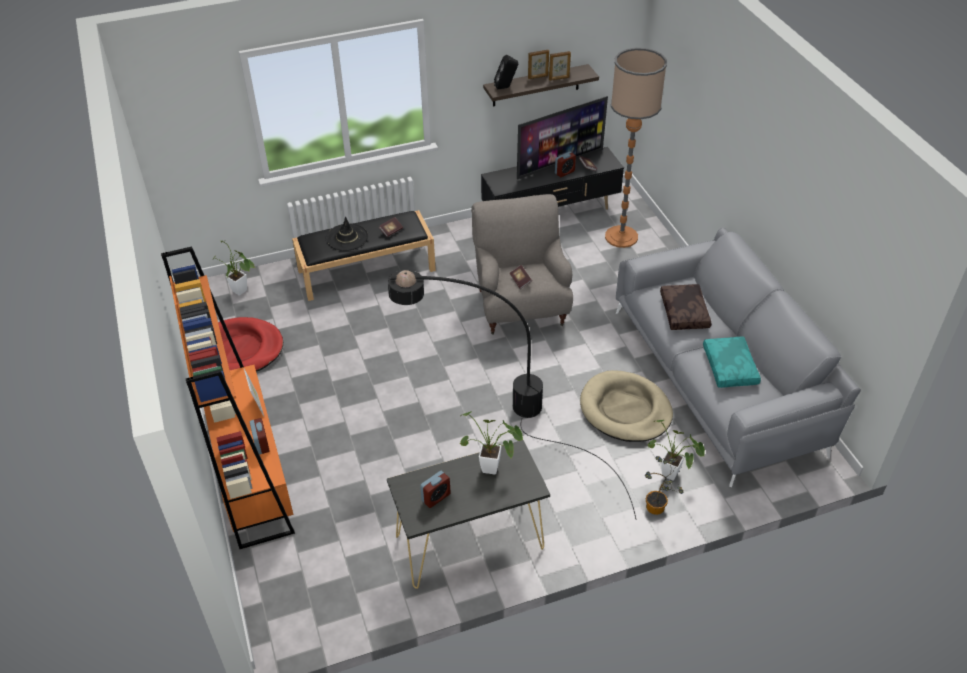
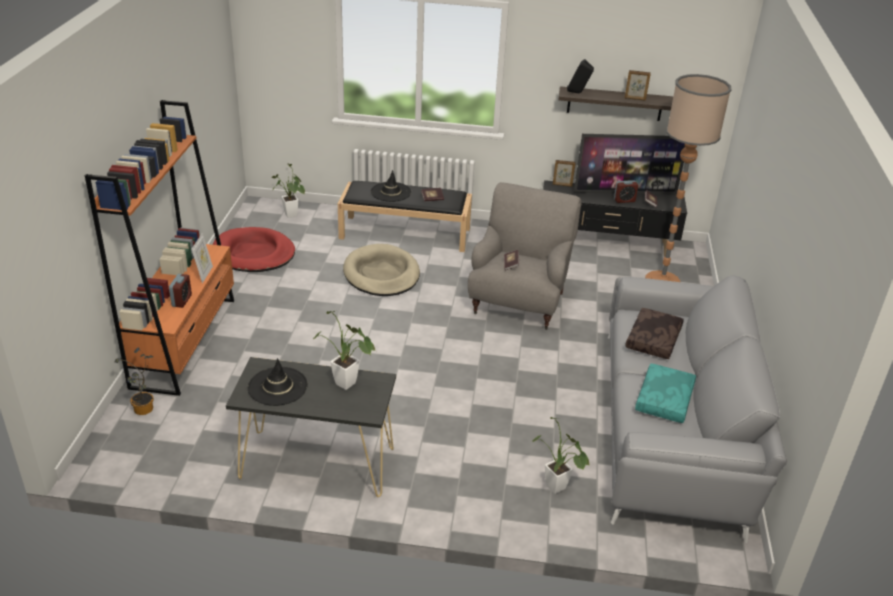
camera: 25 degrees right, 10 degrees down
black floor lamp [388,270,636,519] -> none
alarm clock [420,471,451,508] -> black hat [248,358,308,406]
picture frame [528,49,549,79] -> picture frame moved to [553,160,576,187]
beige dog bed [580,370,673,442] -> beige dog bed moved to [343,244,420,296]
potted plant [645,456,683,515] -> potted plant moved to [114,348,154,415]

